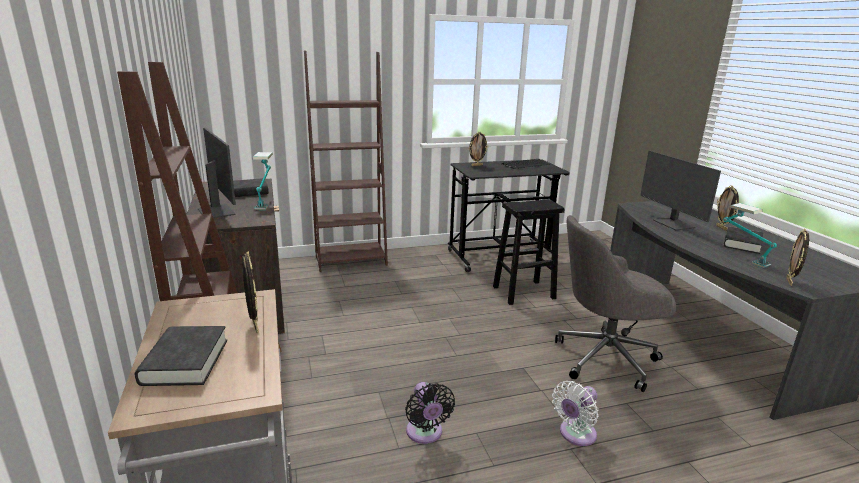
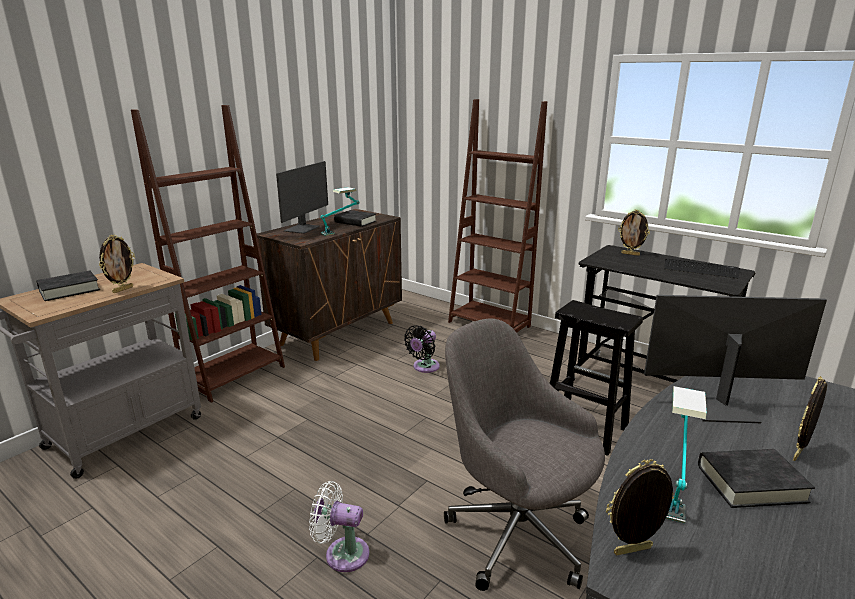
camera: 55 degrees right, 0 degrees up
black fan [405,382,455,444] -> black fan moved to [404,325,440,373]
monitor [640,151,721,230] -> monitor turned 60 degrees clockwise [644,295,827,423]

